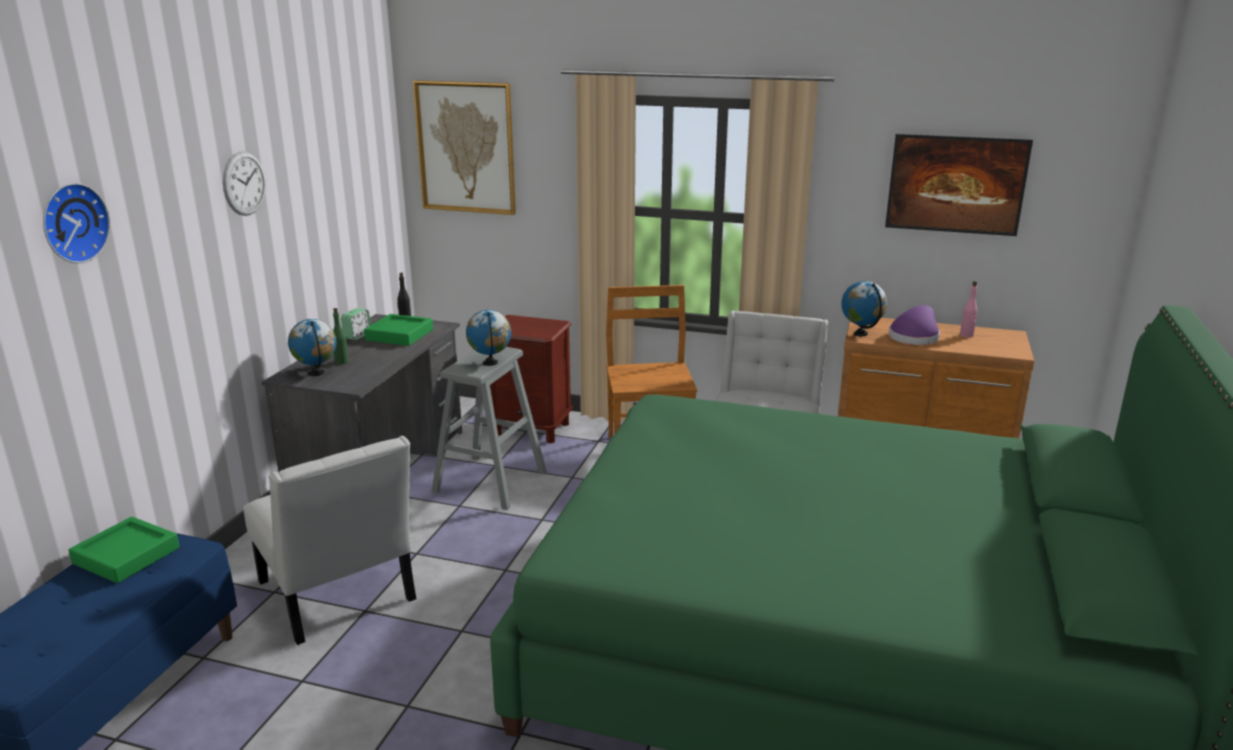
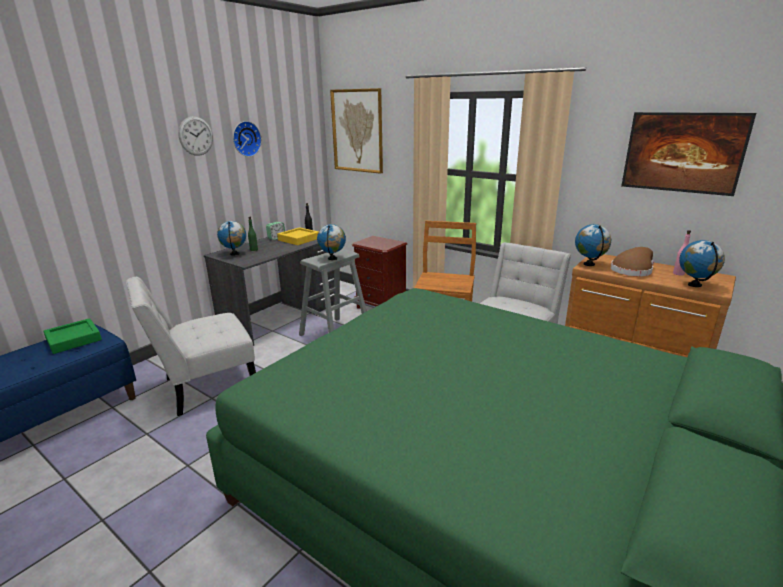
camera: 20 degrees right, 0 degrees up
wall clock [43,183,110,263] -> wall clock moved to [233,121,262,157]
white chair [243,436,416,645] -> white chair turned 75 degrees clockwise [126,277,256,416]
green tray [364,314,433,346] -> yellow tray [277,227,319,245]
purple hat [889,305,940,345] -> brown hat [611,247,654,276]
none -> globe [679,240,725,287]

